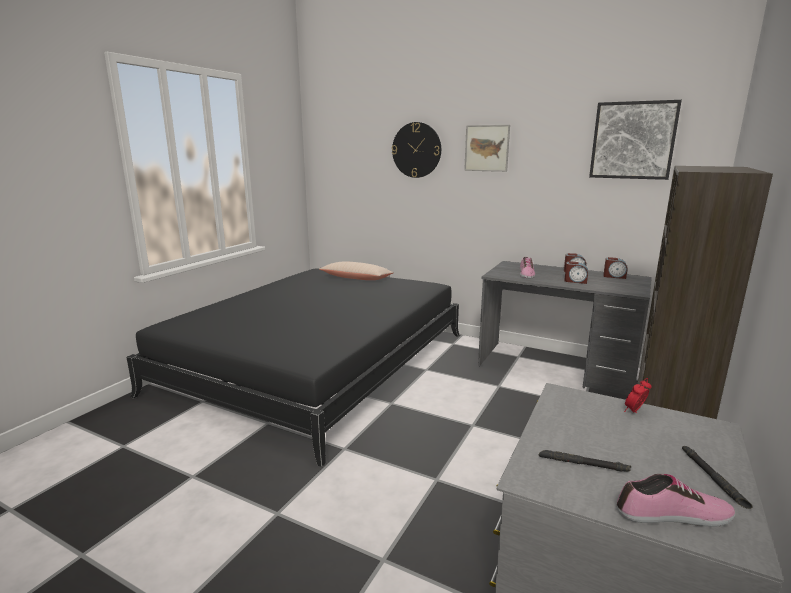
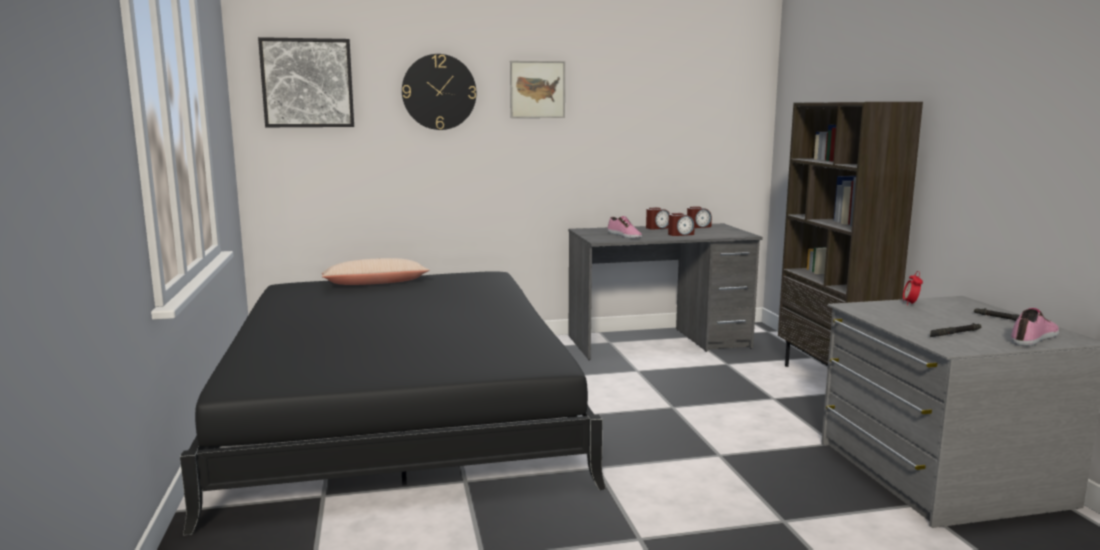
camera: 40 degrees left, 5 degrees down
picture [589,100,682,180] -> picture moved to [258,37,354,127]

